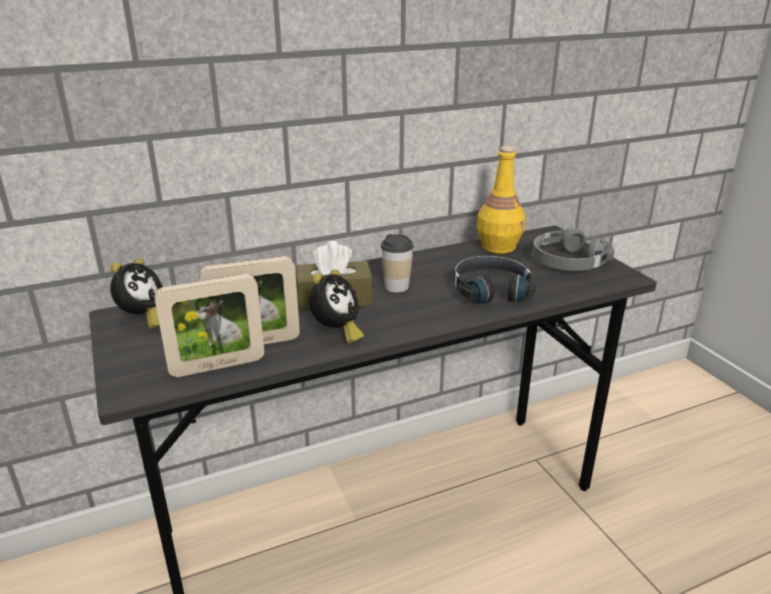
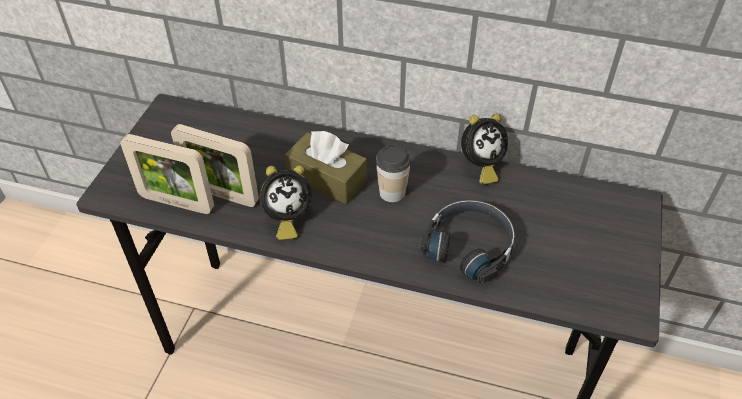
camera: 40 degrees right, 20 degrees up
alarm clock [110,259,163,329] -> alarm clock moved to [461,114,508,184]
yellow bottle [477,146,525,254] -> none
grey headphones [532,228,615,271] -> none

